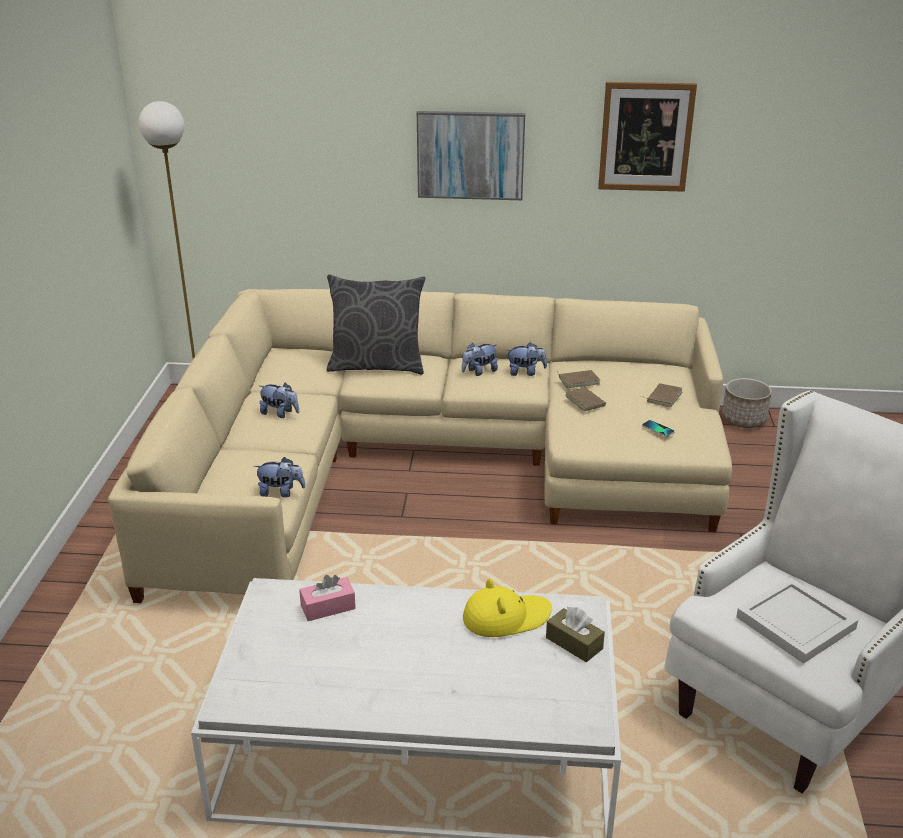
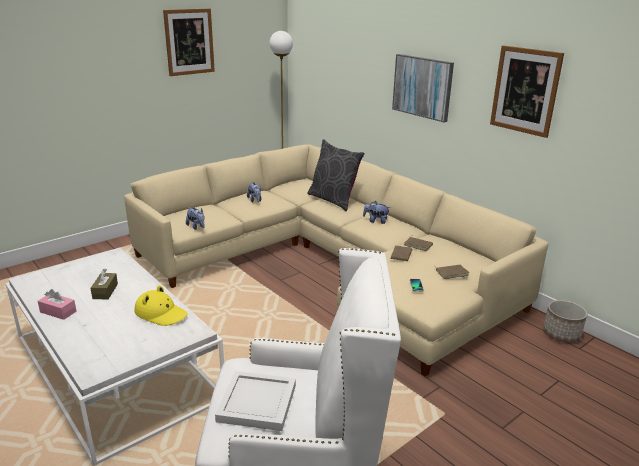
camera: 45 degrees right, 5 degrees down
pink tissue box [299,575,356,621] -> pink tissue box moved to [38,289,76,320]
plush toy [507,342,547,376] -> none
brown tissue box [546,607,605,662] -> brown tissue box moved to [91,268,118,299]
none -> picture [163,8,215,76]

